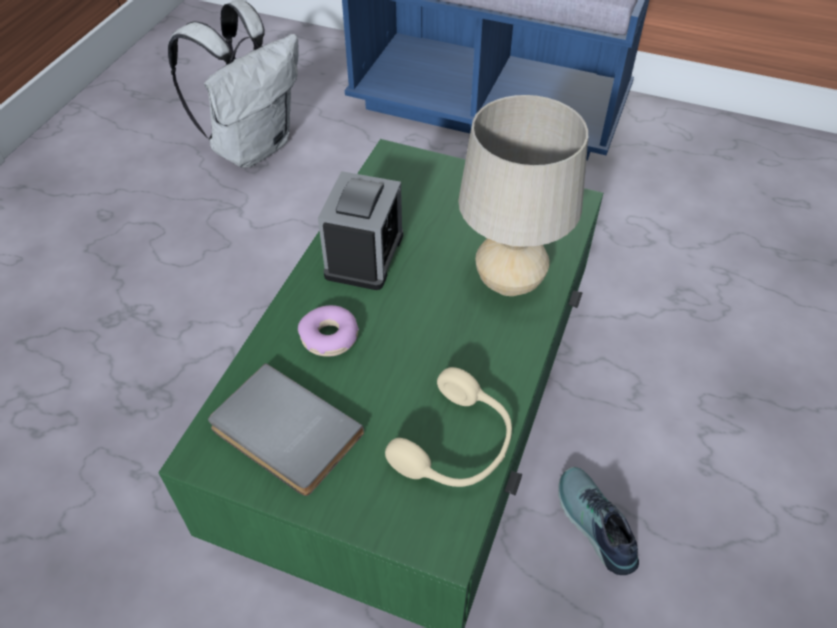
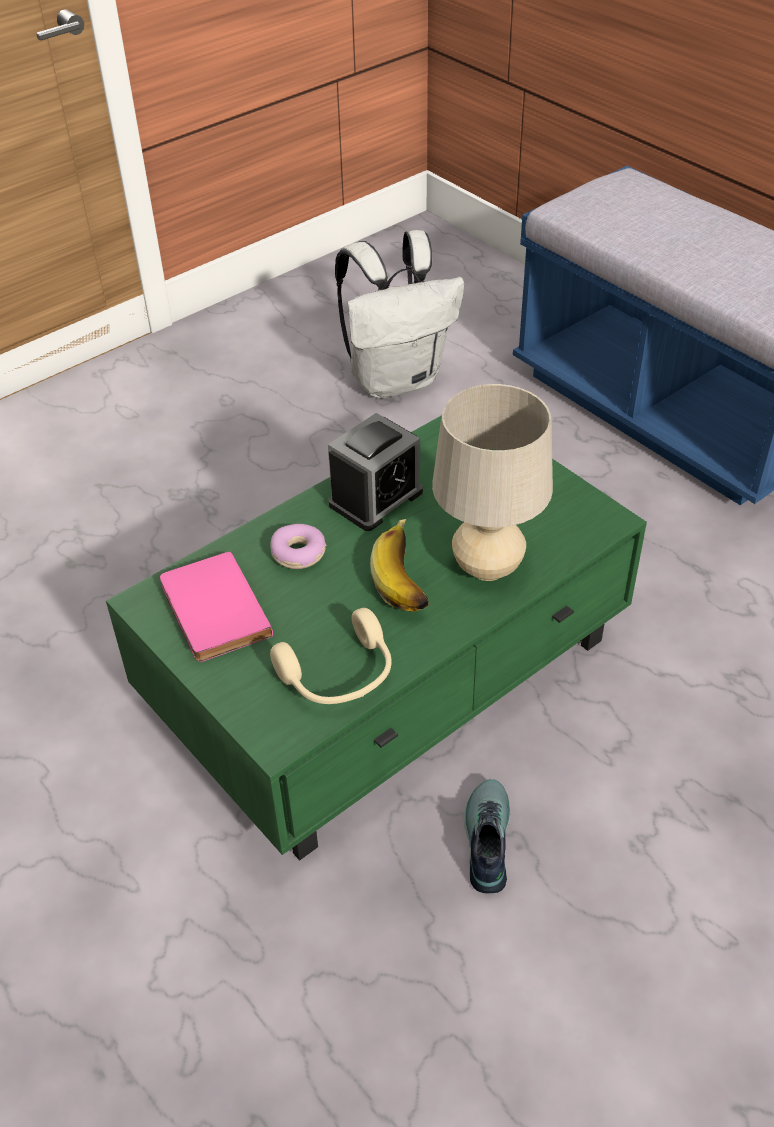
camera: 30 degrees right, 5 degrees down
grey book [208,363,364,496] -> pink book [160,551,273,662]
none -> banana [370,519,429,612]

